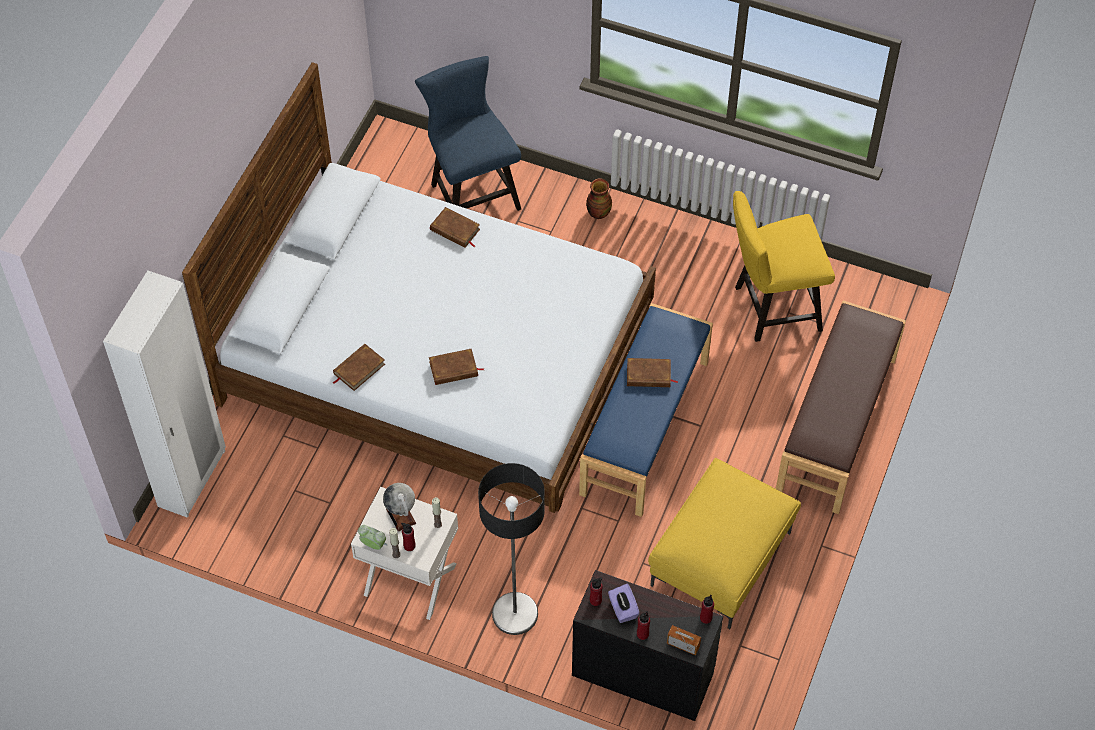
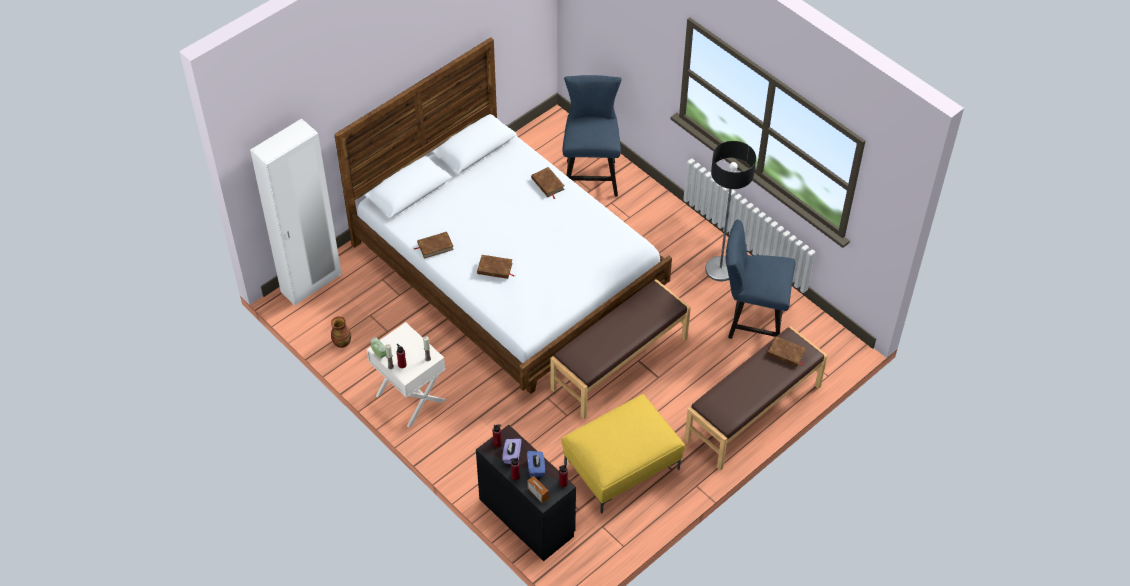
camera: 25 degrees right, 5 degrees down
globe [383,483,416,532] -> none
floor lamp [478,463,545,635] -> floor lamp moved to [705,141,756,281]
blue bench [579,303,713,517] -> brown bench [550,279,691,419]
vase [586,178,612,219] -> vase moved to [331,316,351,348]
brown book [627,358,678,387] -> brown book moved to [767,336,806,367]
yellow chair [733,191,835,342] -> blue chair [726,219,796,339]
none -> blue tissue box [527,451,545,477]

